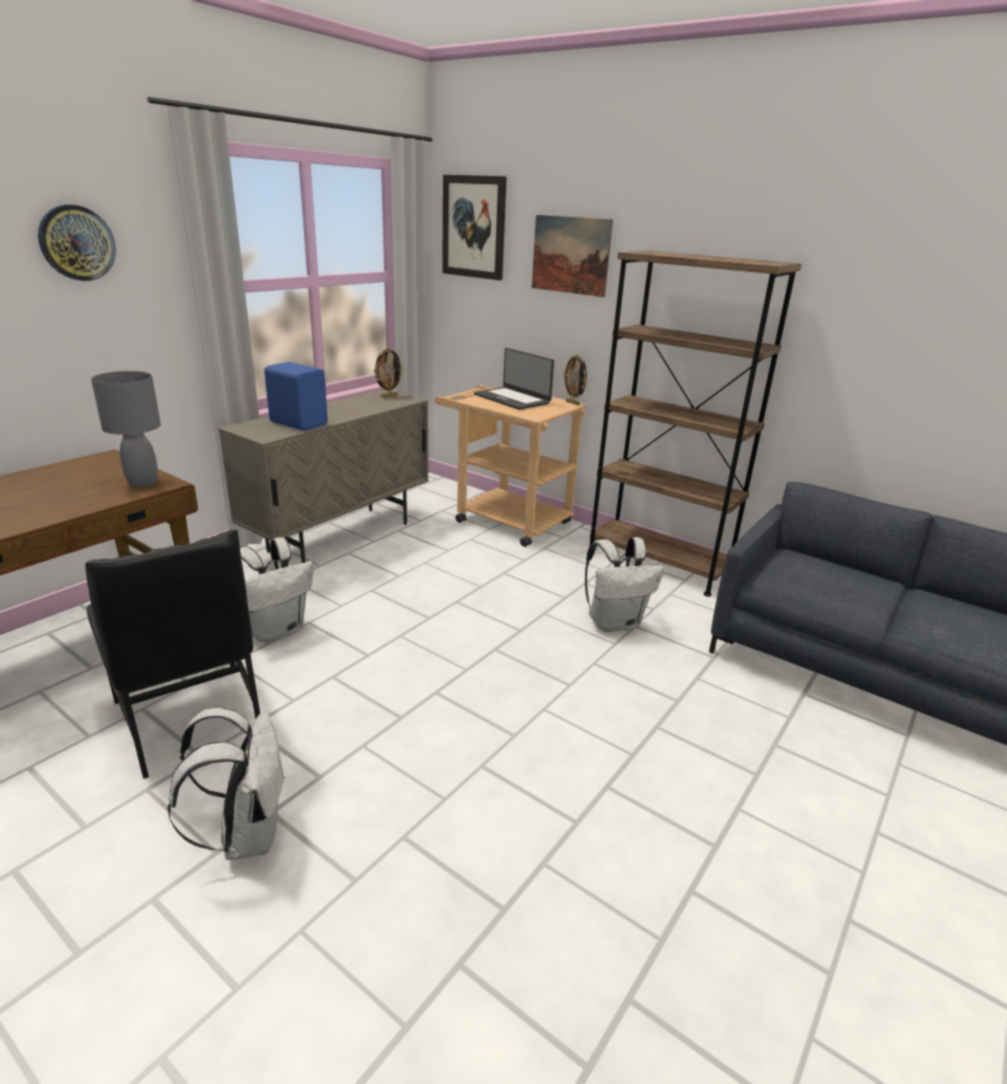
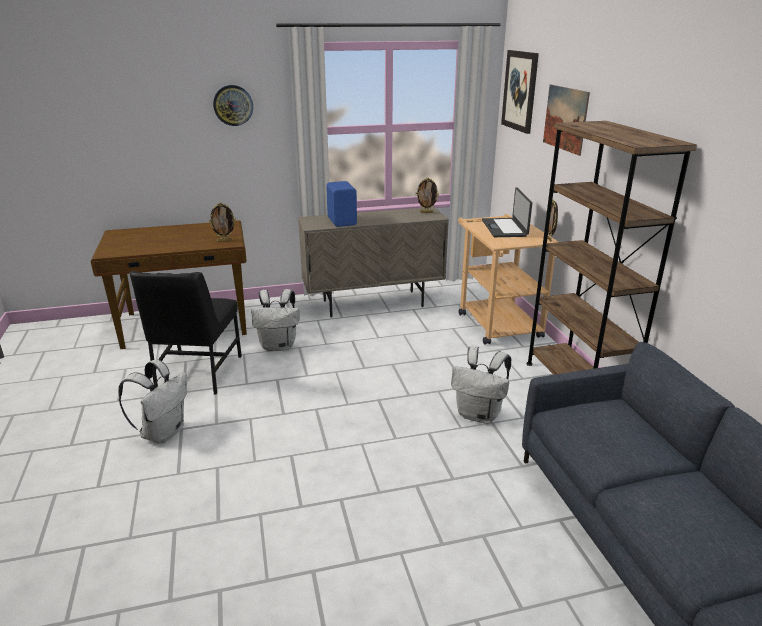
camera: 40 degrees right, 0 degrees up
grey table lamp [91,371,161,487] -> picture frame [209,203,236,242]

